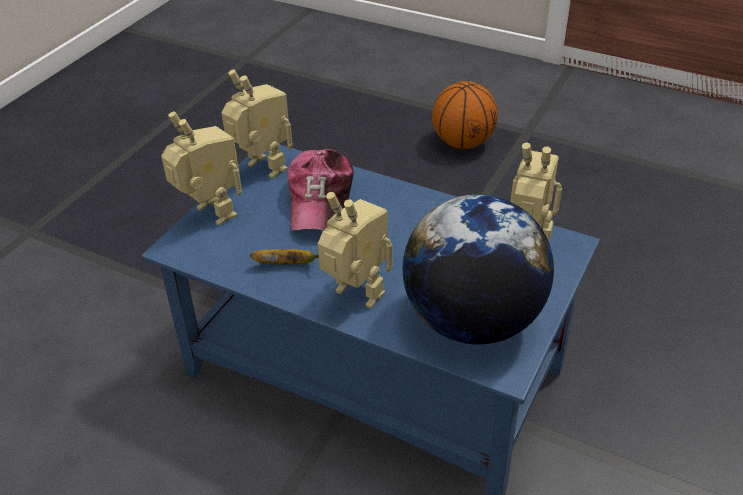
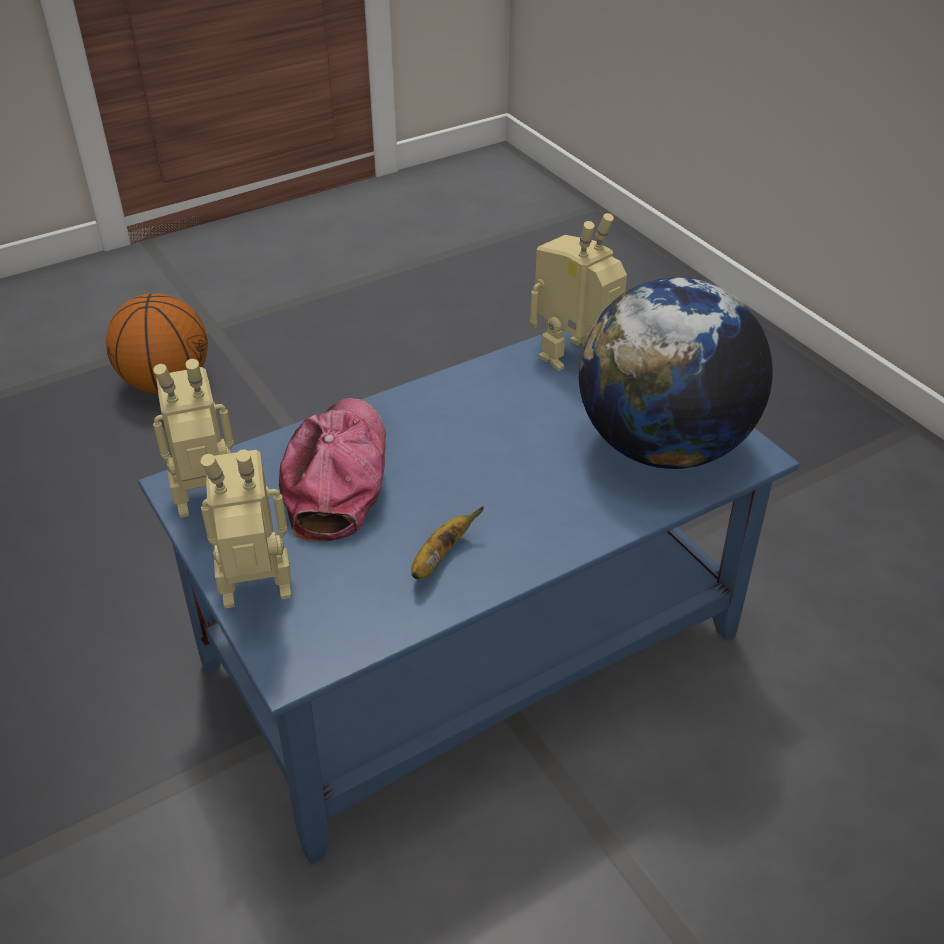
camera: 60 degrees left, 0 degrees up
cap [288,149,353,230] -> cap turned 120 degrees counterclockwise [279,398,386,542]
toy robot [318,192,392,308] -> none

